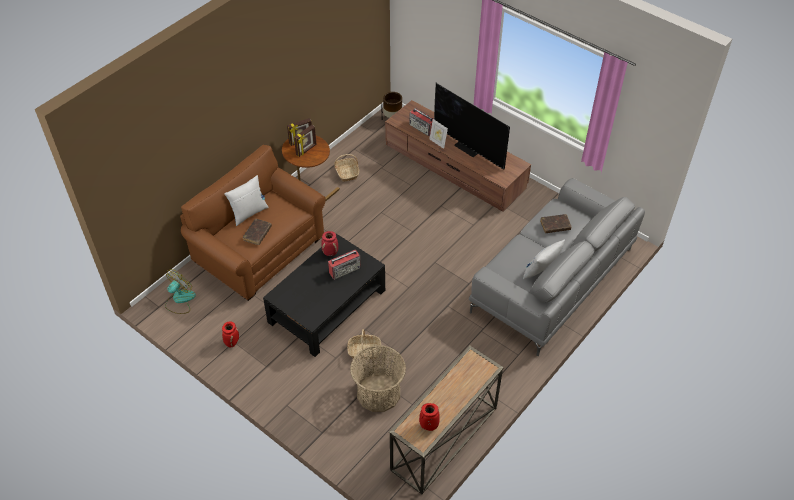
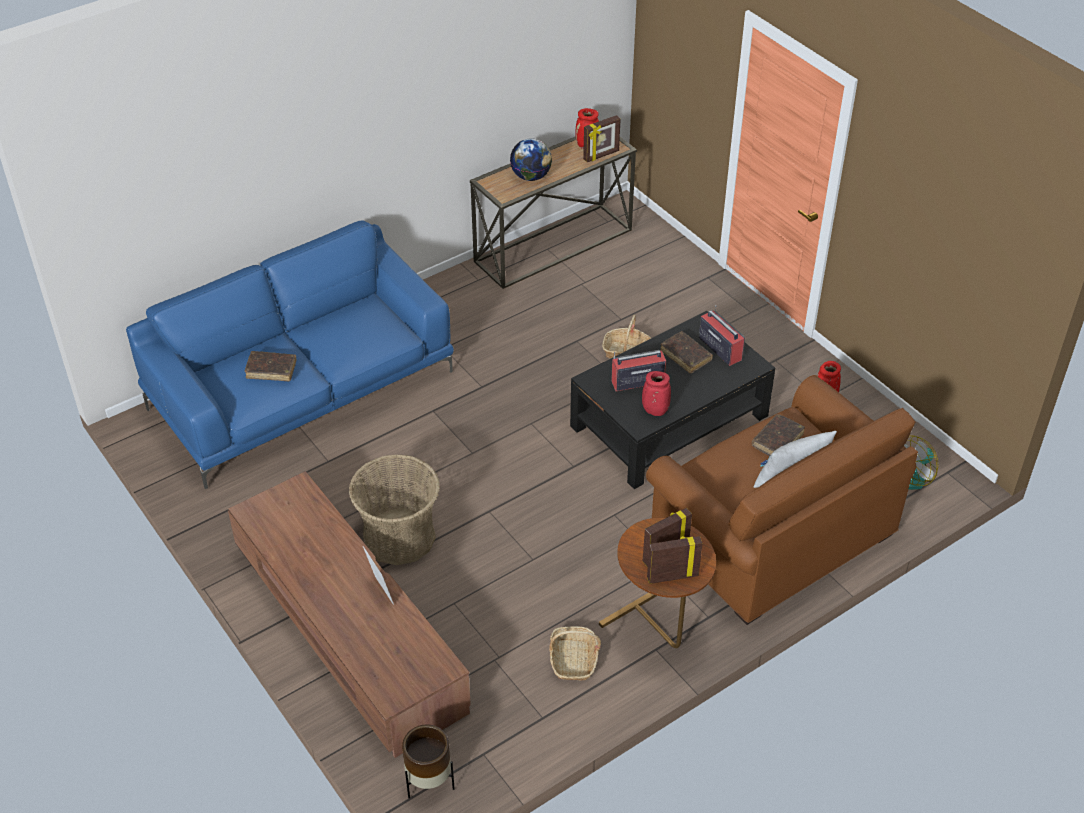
camera: 165 degrees left, 5 degrees down
basket [350,345,406,412] -> basket moved to [349,454,440,565]
radio [409,108,435,136] -> radio moved to [699,305,745,366]
television [434,83,510,170] -> none
grey sofa [469,178,645,356] -> blue sofa [126,220,454,489]
grey pillow [523,239,565,279] -> none
none -> globe [510,138,552,181]
none -> picture frame [583,115,621,162]
none -> brown book [660,331,713,374]

